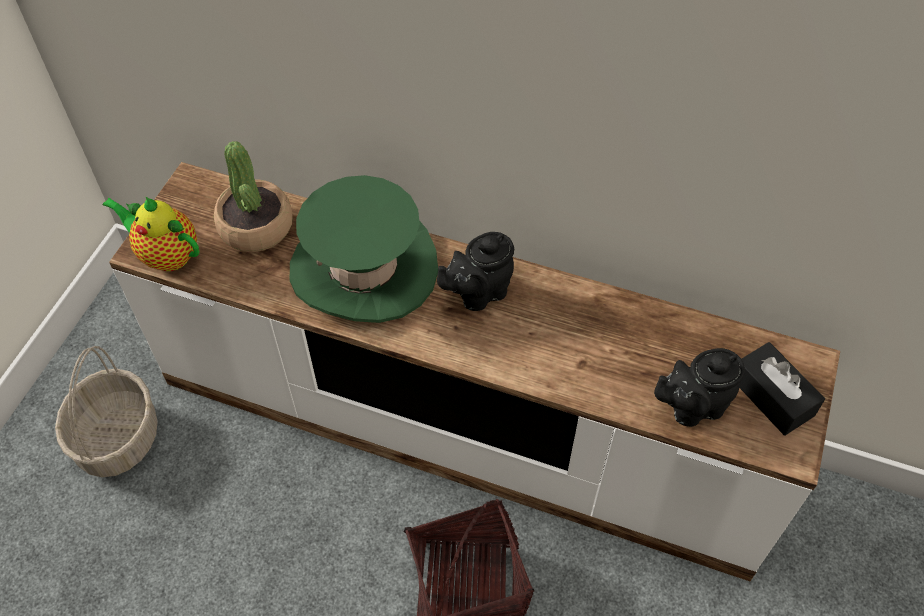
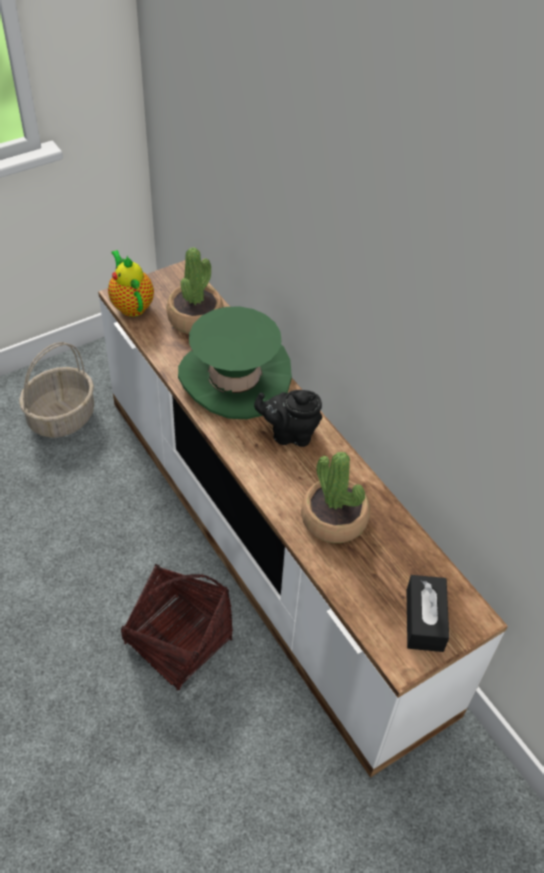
camera: 35 degrees right, 5 degrees down
black teapot [654,348,745,427] -> none
none -> potted plant [301,451,370,543]

